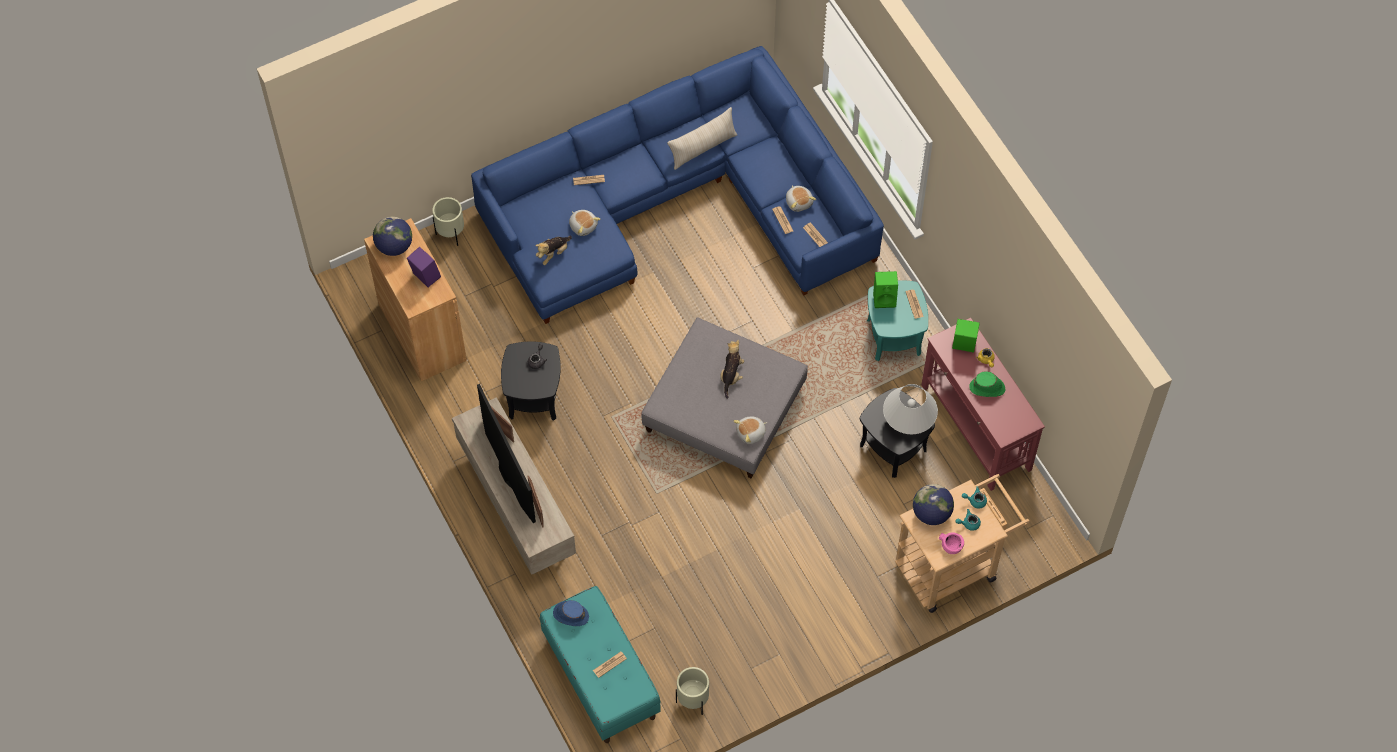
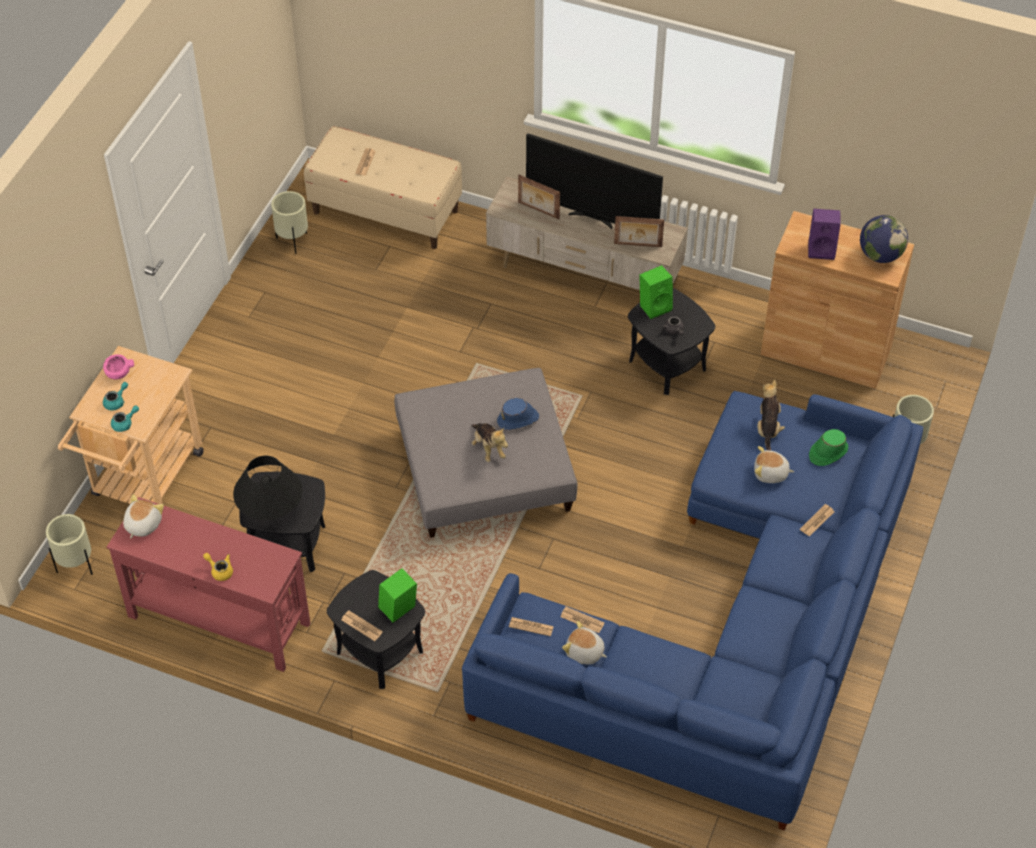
camera: 140 degrees right, 10 degrees down
turquoise bench [540,586,661,743] -> beige bench [304,126,462,249]
blue hat [553,600,589,626] -> blue hat moved to [497,398,539,430]
beige pillow [667,107,737,170] -> none
plush toy [733,416,767,444] -> plush toy moved to [123,494,164,538]
turquoise side table [867,280,928,361] -> black side table [327,570,425,689]
white table lamp [883,384,938,434] -> black table lamp [233,456,303,520]
globe [913,484,954,525] -> none
green speaker [952,319,980,352] -> green speaker moved to [640,265,673,319]
green hat [969,371,1006,397] -> green hat moved to [809,429,848,466]
none -> beige planter [46,514,93,575]

